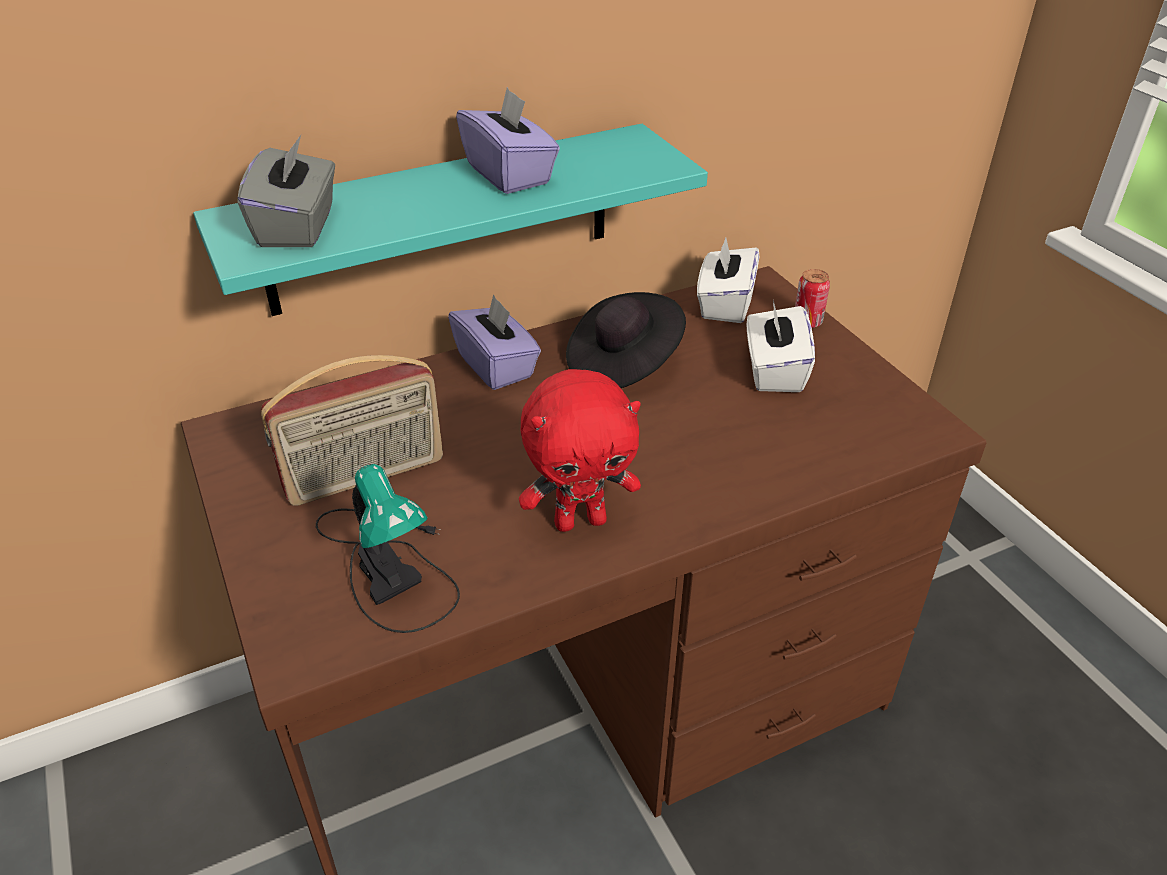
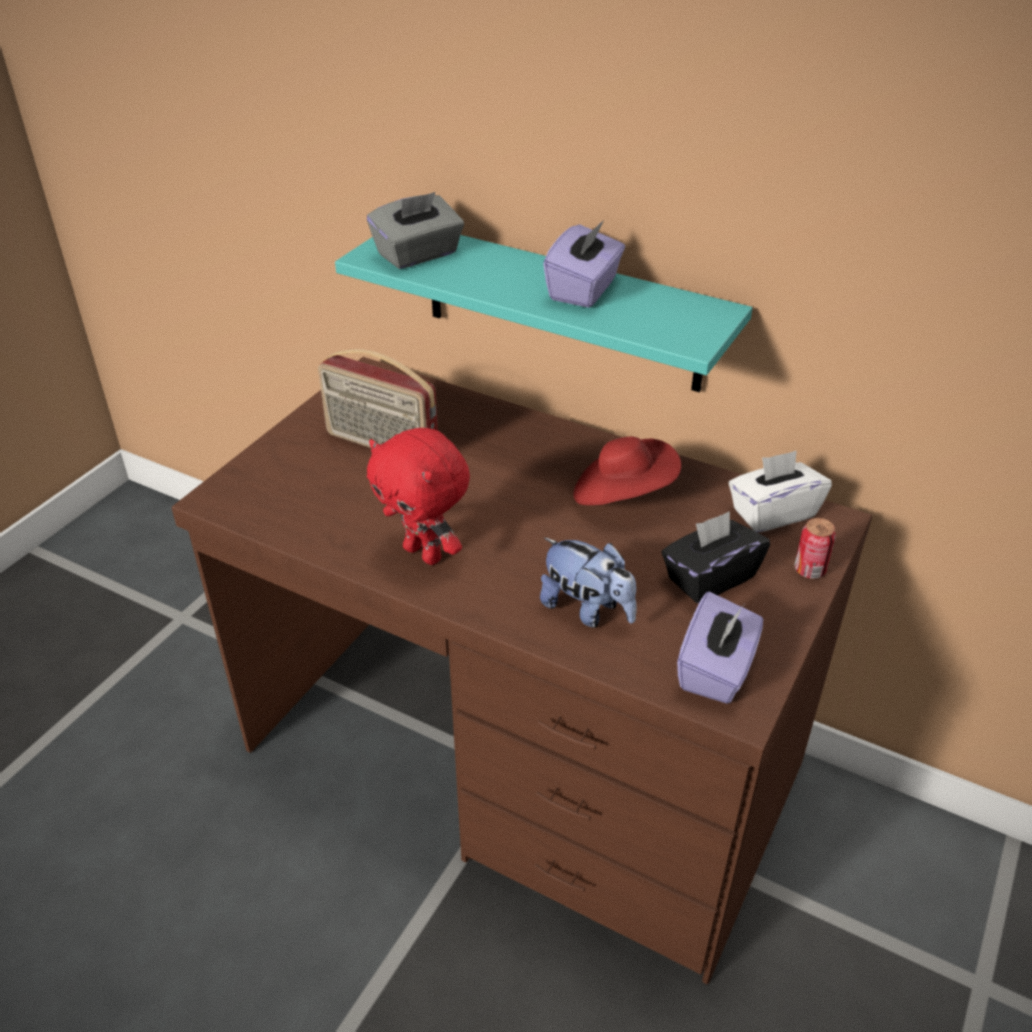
camera: 55 degrees right, 0 degrees up
table lamp [316,464,460,633] -> none
purple tissue box [448,294,541,390] -> purple tissue box moved to [677,592,763,704]
black hat [566,292,686,388] -> red hat [573,436,682,505]
white tissue box [746,300,815,392] -> black tissue box [661,511,770,603]
none -> plush toy [540,538,637,628]

